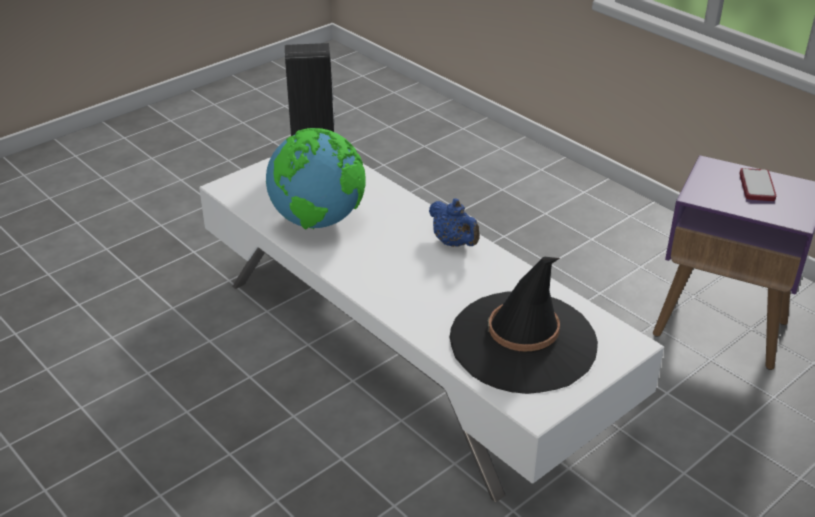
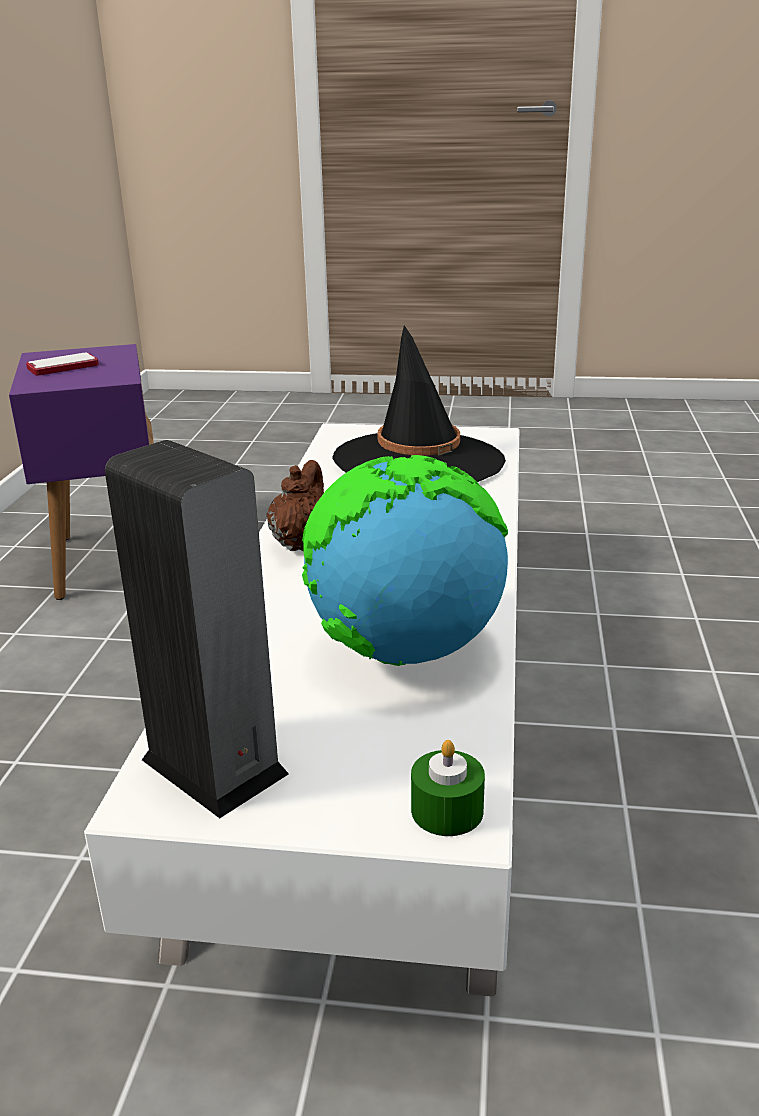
camera: 130 degrees left, 10 degrees down
blue teapot [429,198,480,247] -> brown teapot [267,460,324,552]
none -> green candle [411,740,485,836]

